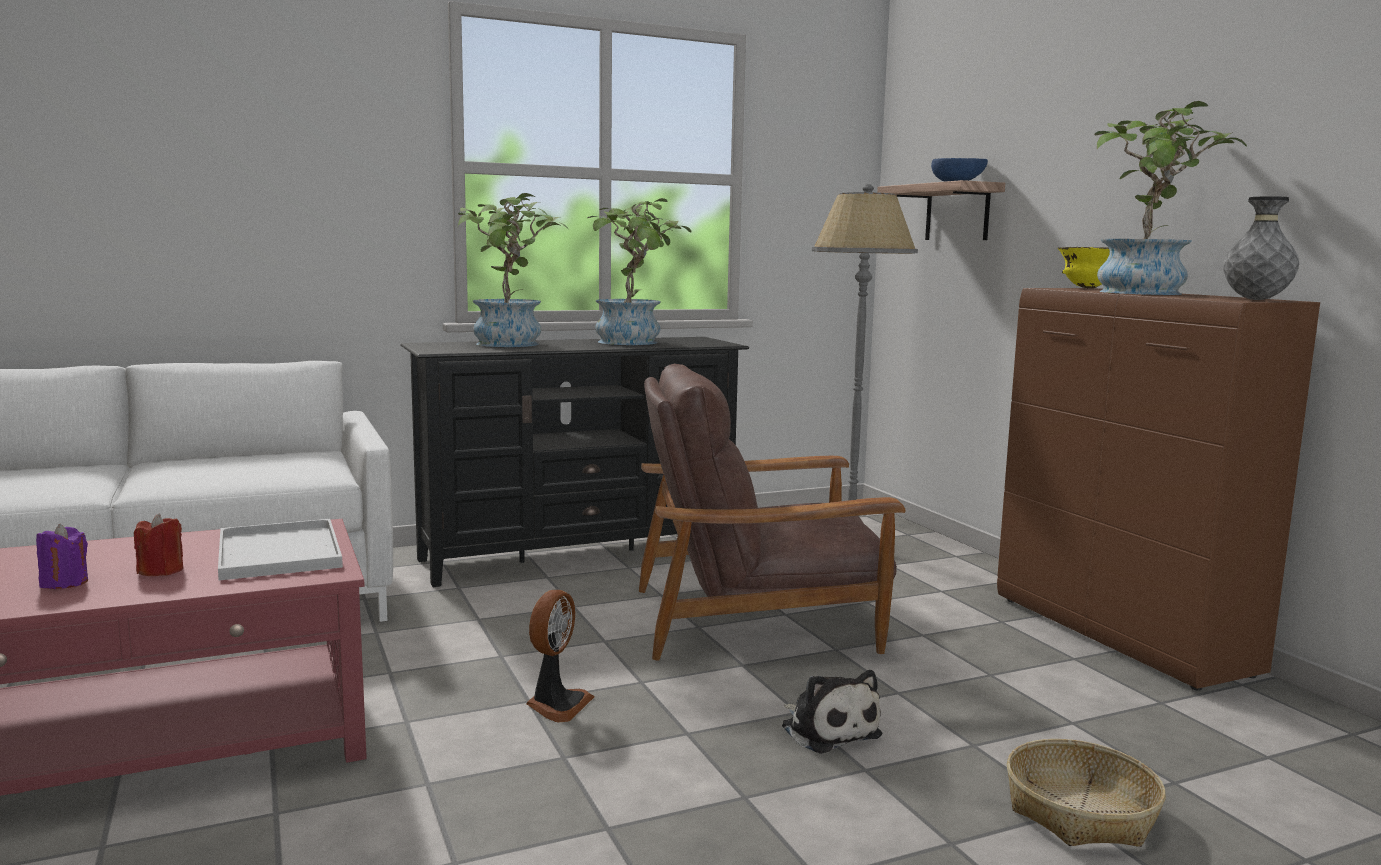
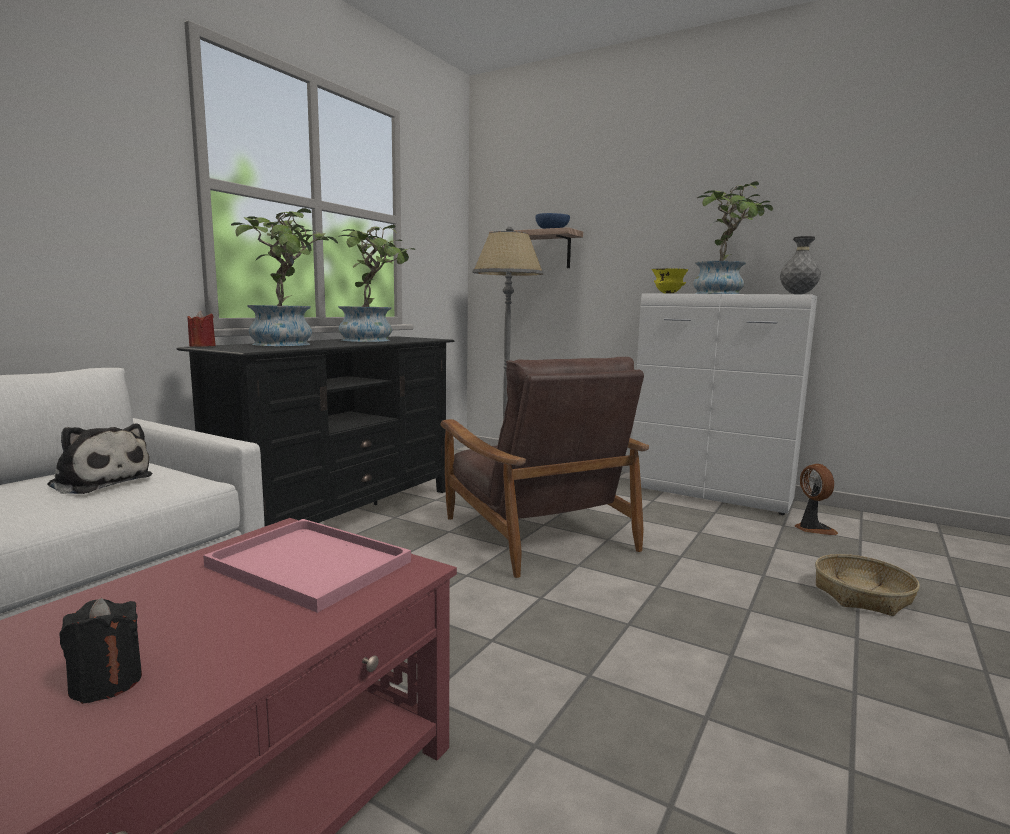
camera: 35 degrees left, 0 degrees up
purple candle [36,524,88,589] -> black candle [59,598,142,704]
red candle [134,513,183,576] -> red candle moved to [187,311,216,347]
white tray [218,519,343,580] -> pink tray [203,519,411,613]
fan [526,590,594,722] -> fan moved to [795,464,838,535]
brown armchair [639,364,906,661] -> brown armchair turned 75 degrees counterclockwise [441,357,649,578]
plush toy [782,670,882,754] -> plush toy moved to [48,424,152,494]
brown cabinet [997,288,1320,691] -> white cabinet [632,293,817,515]

